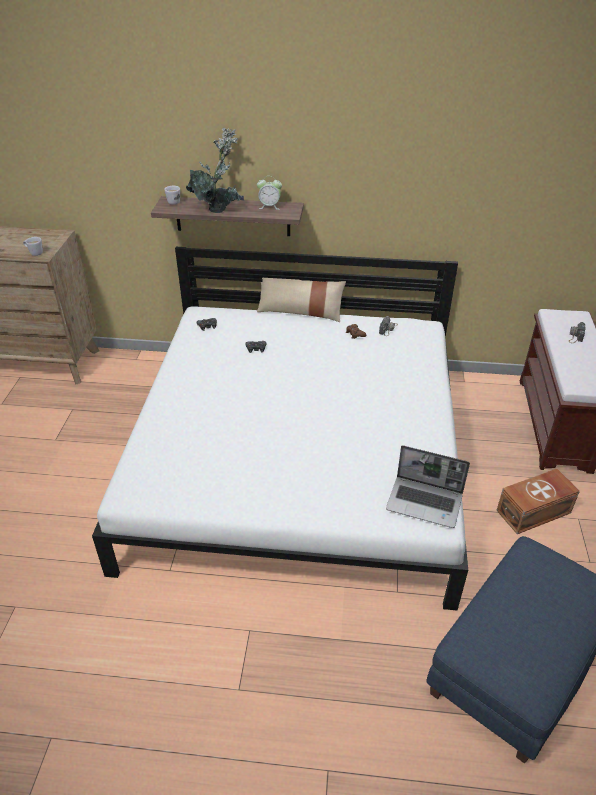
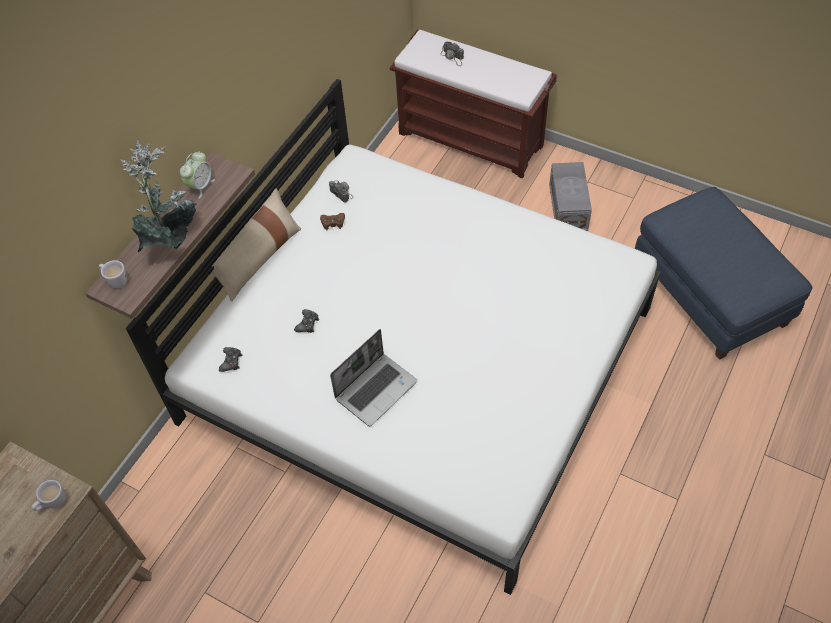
camera: 65 degrees left, 15 degrees up
laptop [386,445,470,528] -> laptop moved to [330,329,417,426]
brown storage box [496,469,580,534] -> grey storage box [549,162,592,231]

